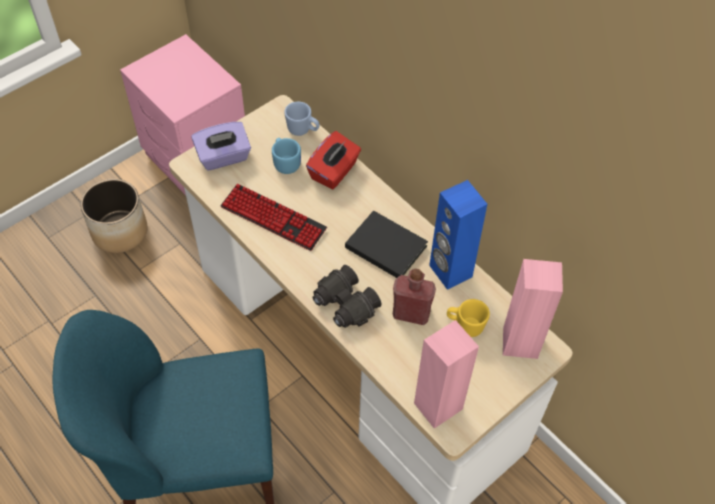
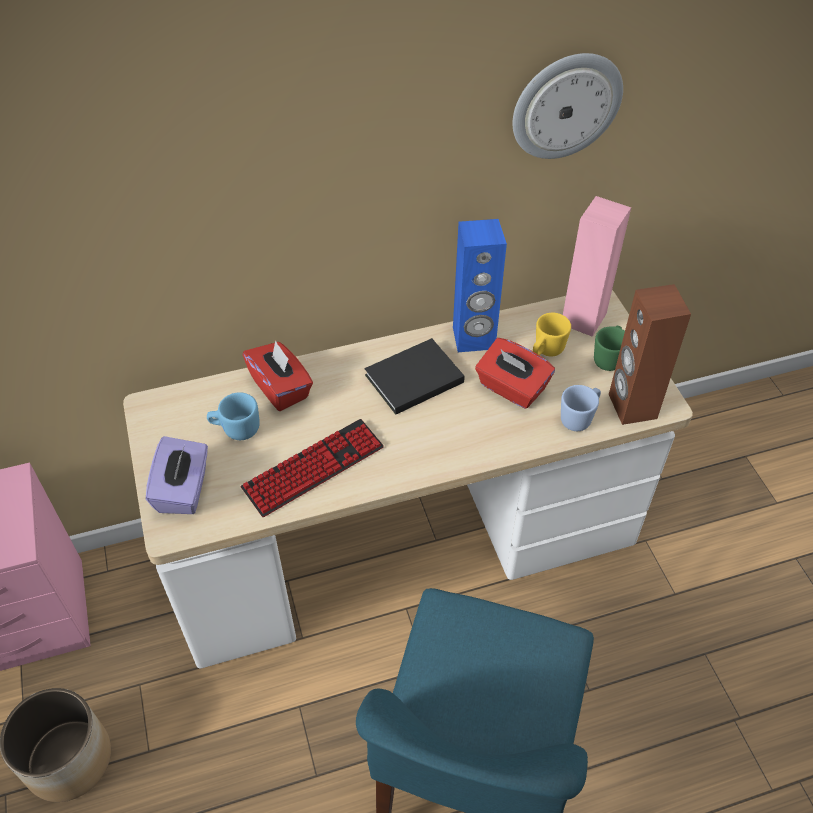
camera: 65 degrees left, 5 degrees down
blue mug [284,102,319,136] -> blue mug moved to [561,385,601,431]
black binoculars [312,265,382,328] -> none
red bottle [393,268,436,325] -> red tissue box [475,338,555,409]
pink speaker [414,320,479,428] -> brown speaker [609,284,691,425]
none -> wall clock [513,53,623,159]
none -> green mug [594,326,625,371]

